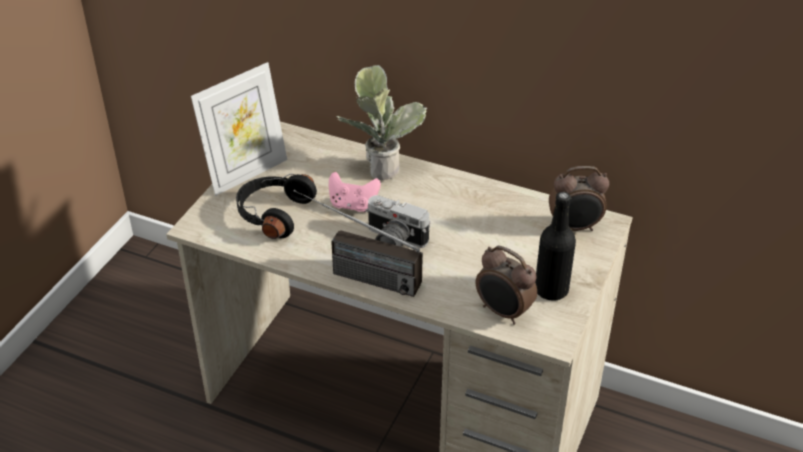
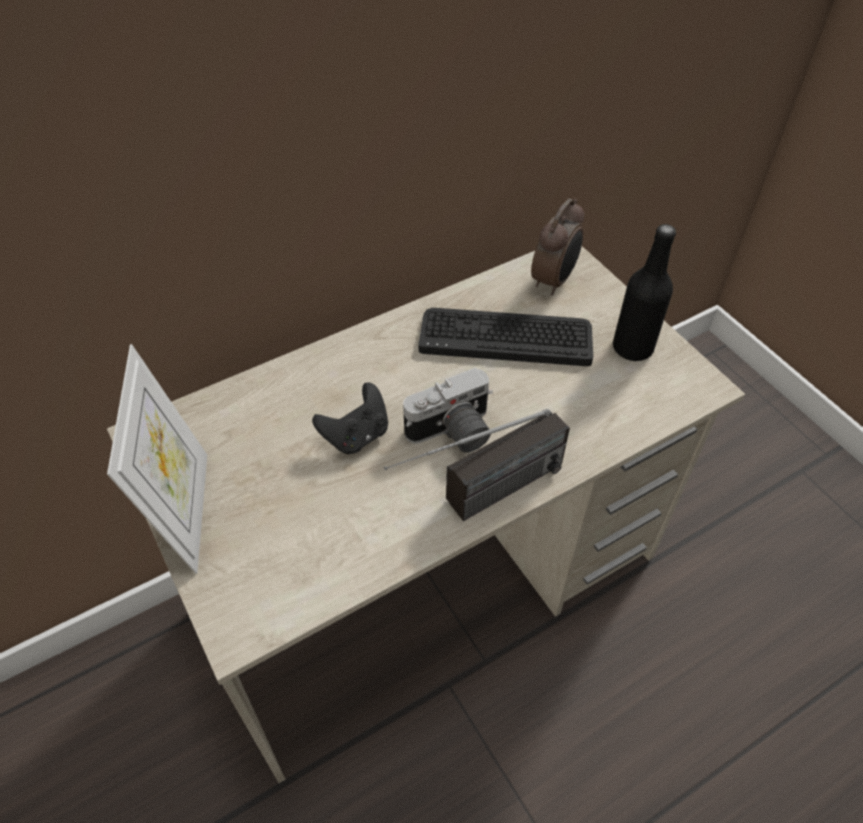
camera: 55 degrees left, 10 degrees up
black headphones [236,174,317,239] -> none
pink game controller [329,172,381,212] -> black game controller [312,383,388,454]
potted plant [336,65,427,180] -> none
alarm clock [476,246,537,325] -> none
none -> keyboard [419,308,593,366]

